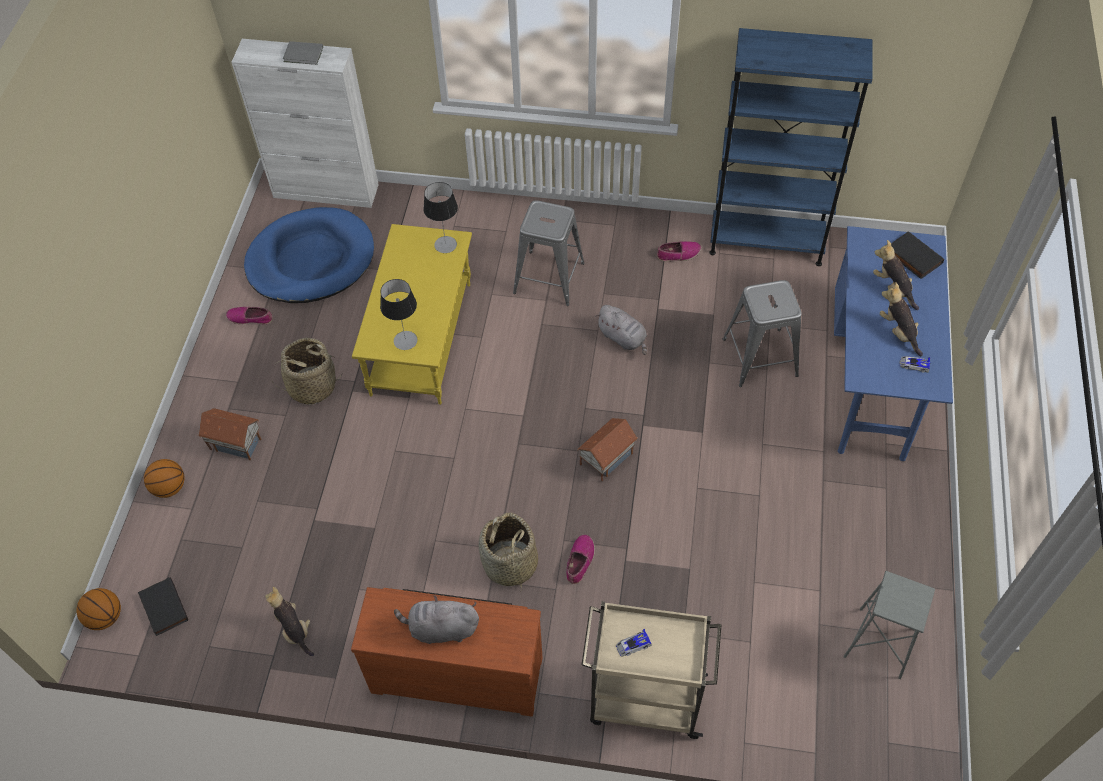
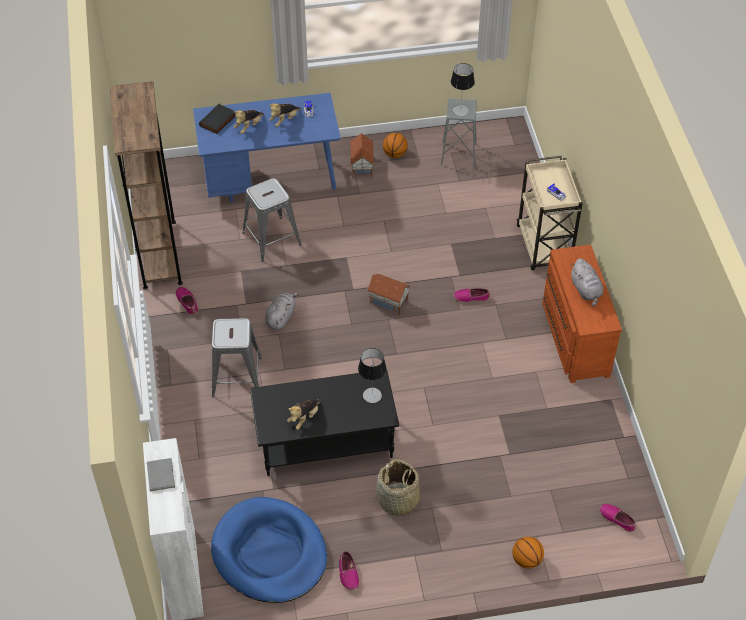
camera: 110 degrees left, 5 degrees down
basketball [76,588,121,630] -> basketball moved to [383,133,408,158]
black book [138,577,188,636] -> shoe [599,504,636,532]
toy house [198,408,261,460] -> toy house moved to [350,133,374,178]
plush toy [265,587,314,656] -> plush toy moved to [287,399,321,430]
yellow coffee table [352,224,472,405] -> black coffee table [250,370,399,476]
table lamp [423,182,458,253] -> table lamp moved to [451,63,475,116]
basket [479,512,538,589] -> none
blue bookcase [709,28,873,266] -> brown bookcase [110,81,183,290]

